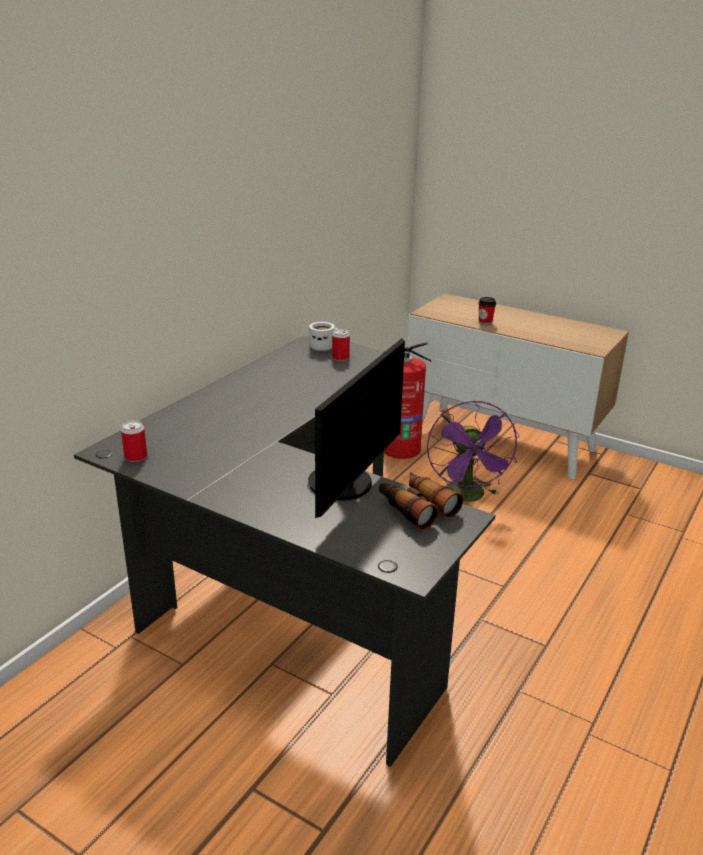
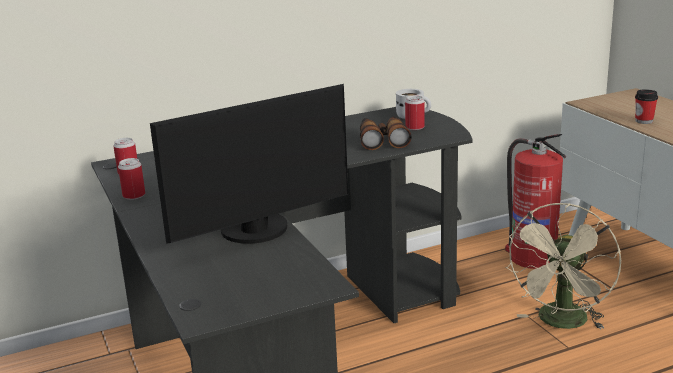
camera: 35 degrees right, 5 degrees down
binoculars [379,472,463,530] -> binoculars moved to [360,116,412,150]
purple fan [427,400,520,502] -> beige fan [505,203,621,329]
none -> can [118,158,145,200]

